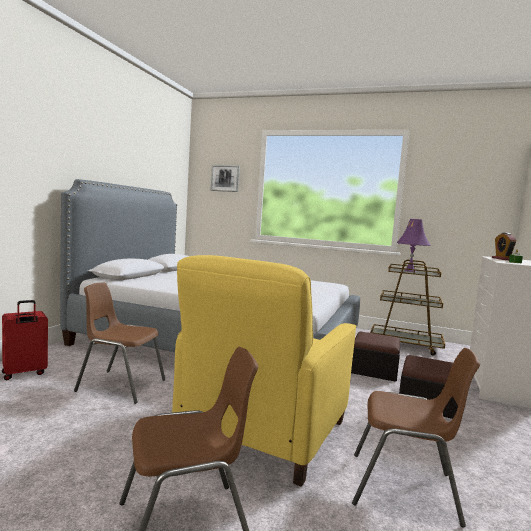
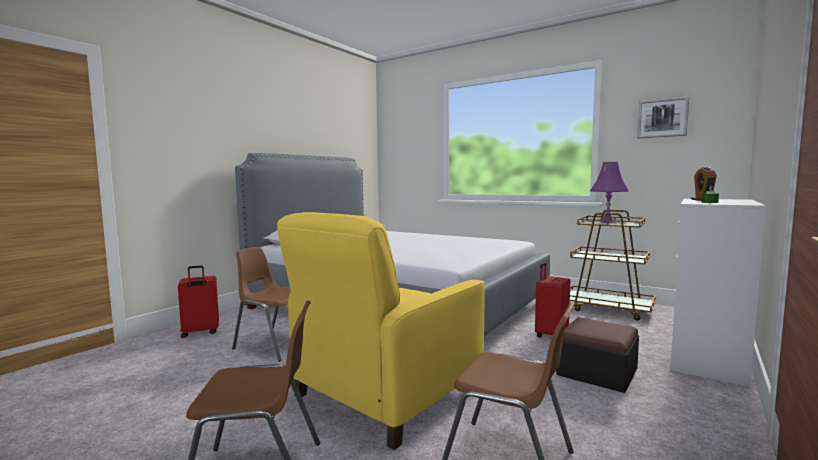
camera: 15 degrees right, 0 degrees up
picture [211,165,240,192] -> picture moved to [637,96,689,138]
ottoman [351,332,401,382] -> red suitcase [535,262,570,338]

